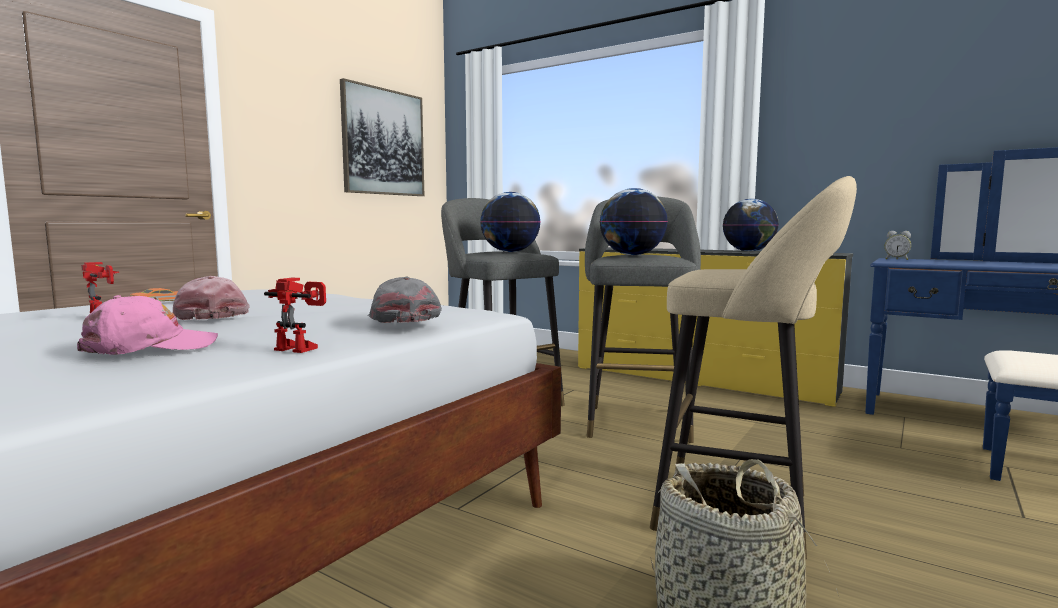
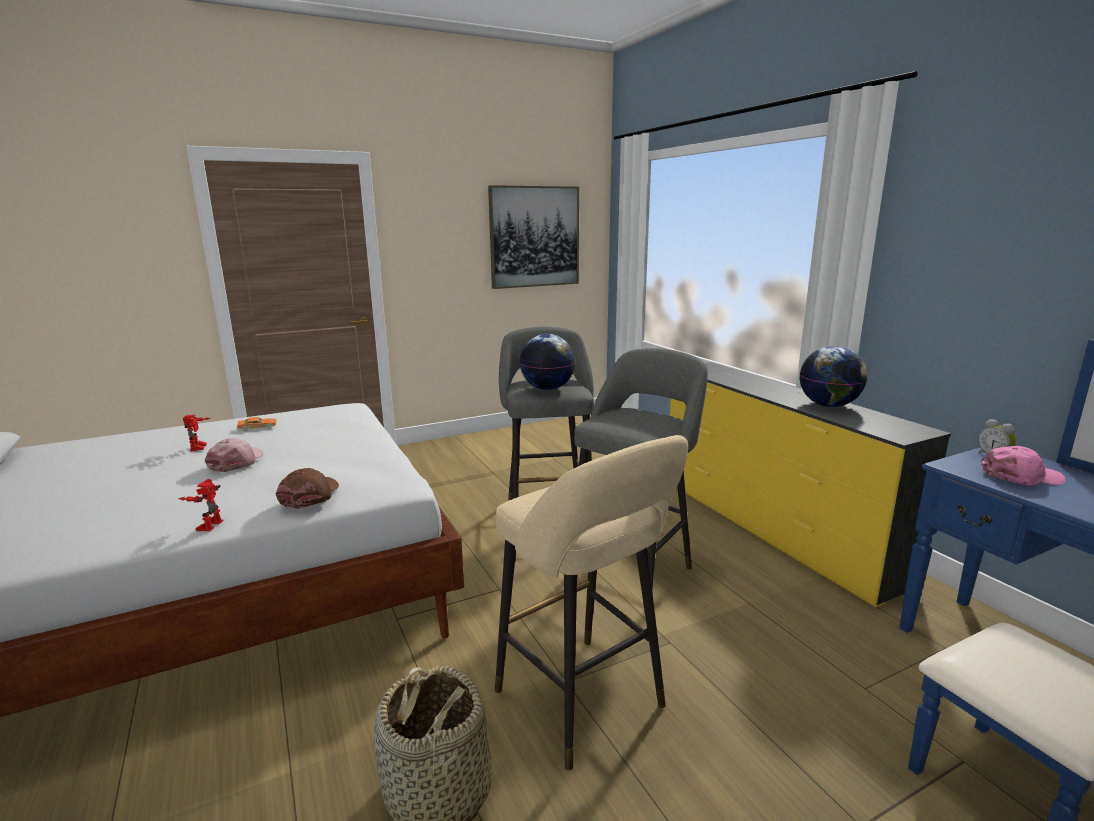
camera: 30 degrees right, 10 degrees up
pink cap [77,295,218,355] -> pink cap moved to [982,446,1066,486]
toy robot [264,278,326,353] -> toy robot turned 135 degrees counterclockwise [178,479,223,531]
grey cap [367,276,442,323] -> brown cap [276,468,339,509]
globe [600,188,668,255] -> none

